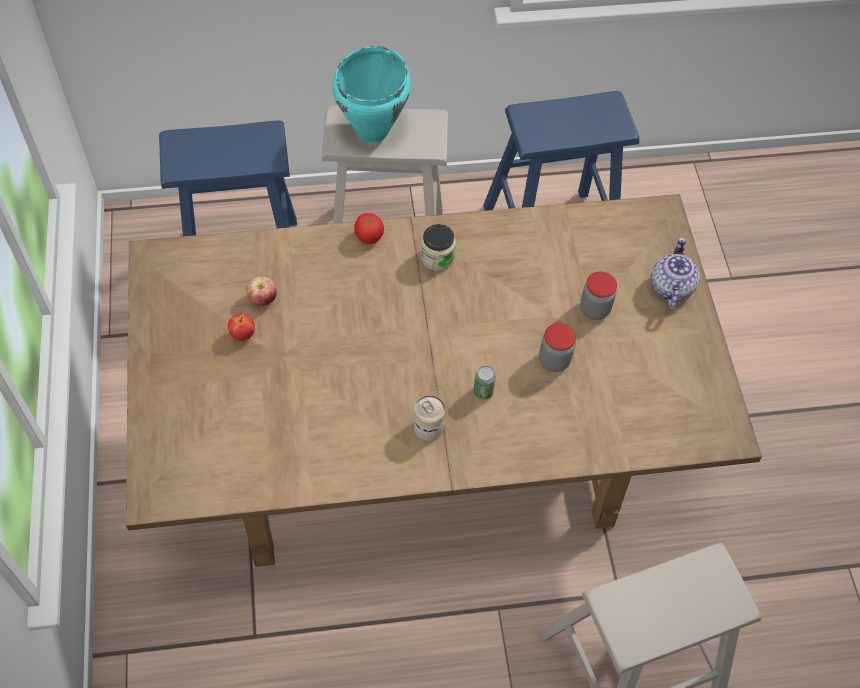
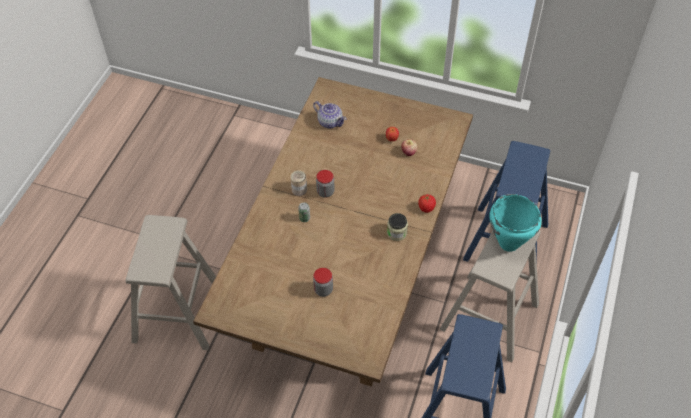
camera: 120 degrees right, 5 degrees down
jar [539,323,576,372] -> jar moved to [316,170,335,198]
teapot [651,237,700,310] -> teapot moved to [313,101,347,128]

